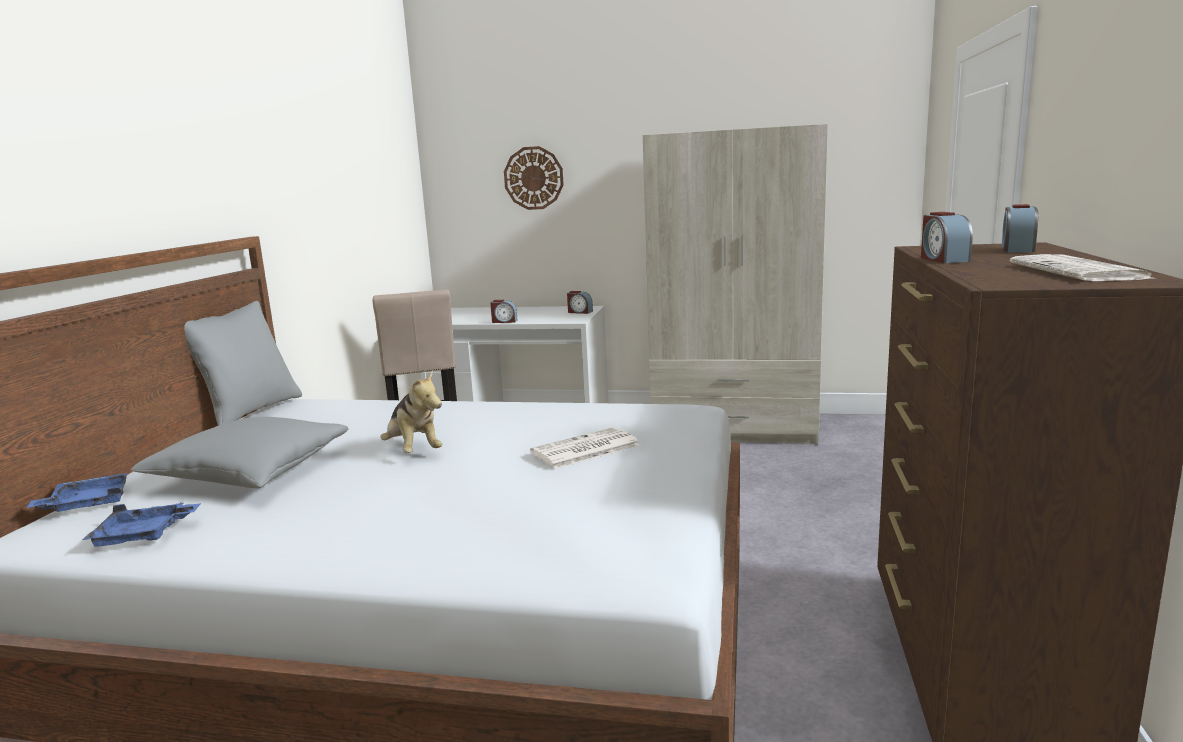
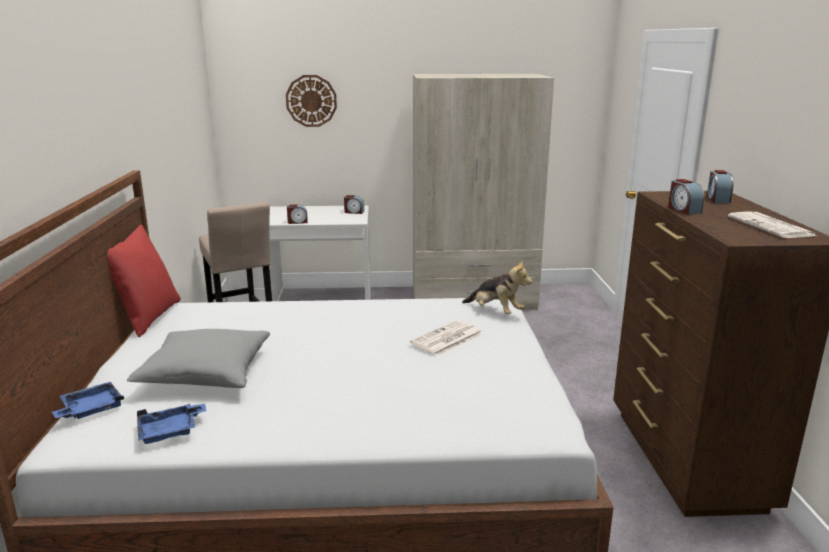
camera: 15 degrees left, 5 degrees up
grey pillow [184,301,302,426] -> red pillow [107,225,181,337]
plush toy [380,370,442,453] -> plush toy moved to [462,260,532,314]

